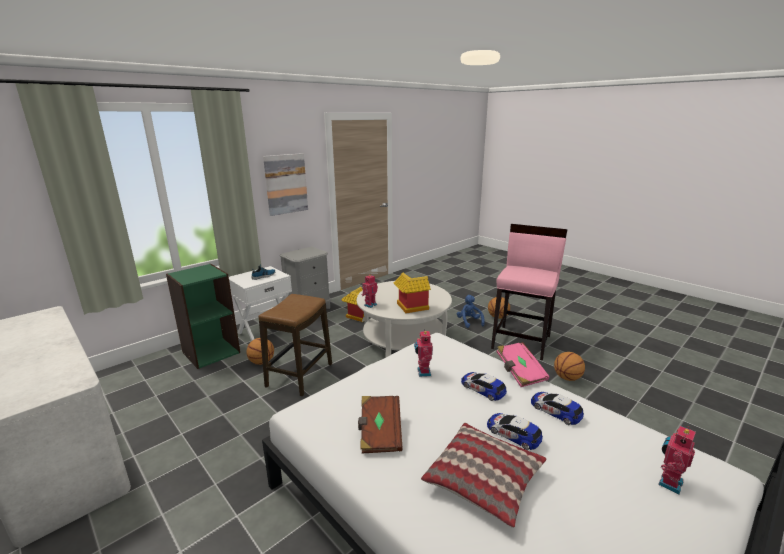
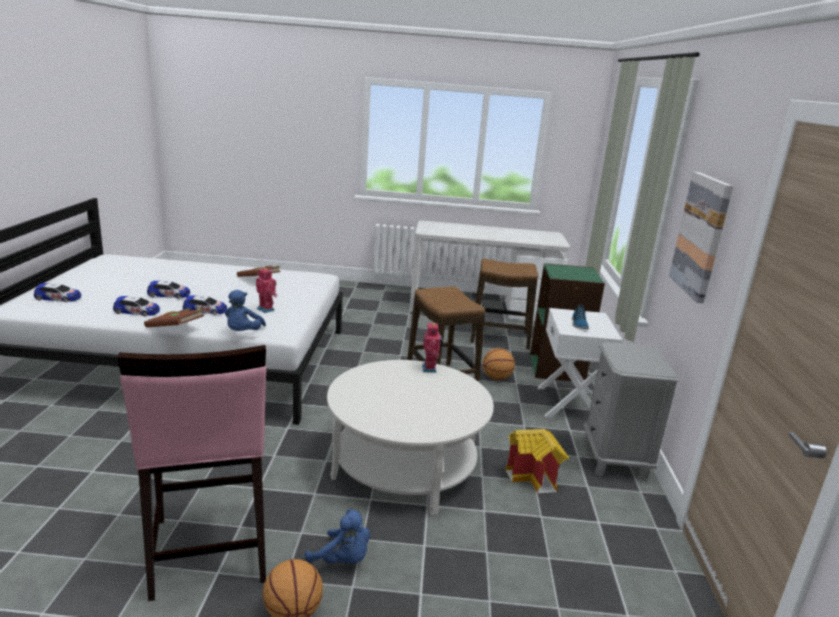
camera: 135 degrees right, 0 degrees up
toy house [394,272,431,313] -> none
pillow [421,423,546,528] -> none
pink book [496,342,550,387] -> brown book [144,309,204,327]
basketball [554,352,585,381] -> none
toy robot [658,426,696,494] -> toy car [34,283,81,302]
none -> blue plush toy [225,290,266,331]
none -> stool [471,259,538,349]

